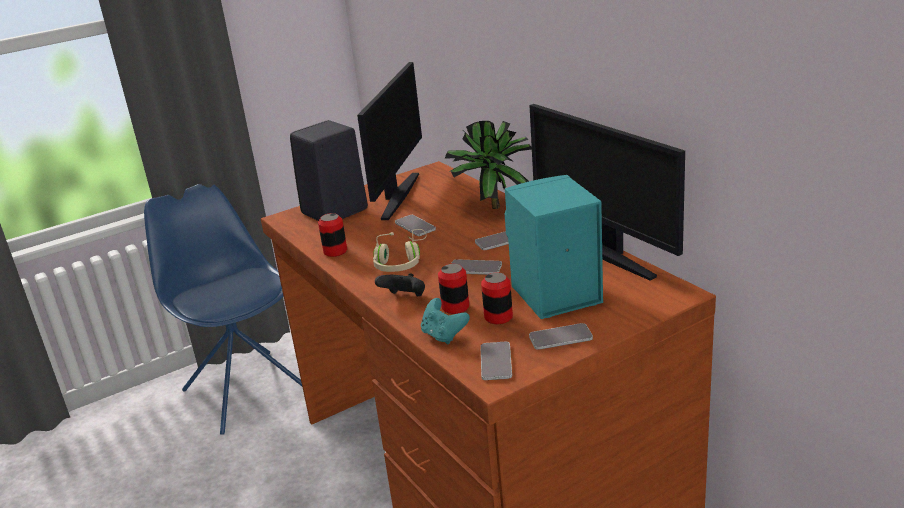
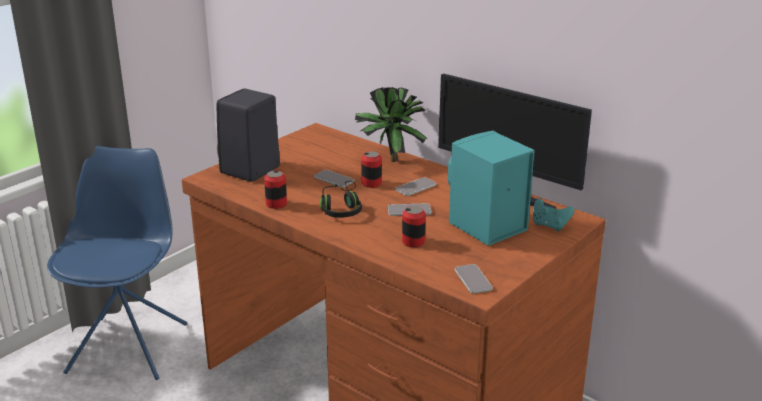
camera: 20 degrees left, 0 degrees up
blue chair [144,184,302,435] -> blue chair turned 60 degrees clockwise [47,146,187,380]
monitor [357,62,422,220] -> none
beige headphones [373,229,427,272] -> black headphones [320,181,362,218]
black game controller [375,273,425,296] -> none
turquoise game controller [421,298,470,344] -> turquoise game controller moved to [533,198,574,231]
can [481,272,513,324] -> can moved to [361,151,382,188]
phone [529,323,593,350] -> none

